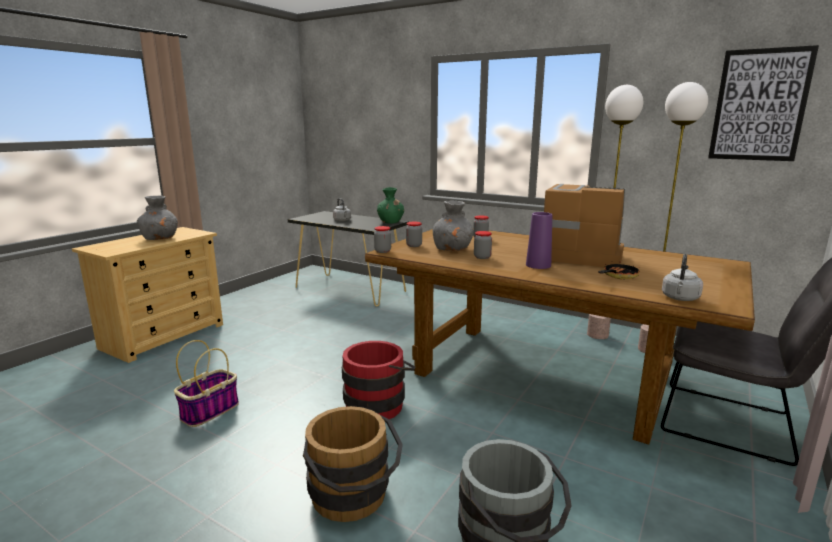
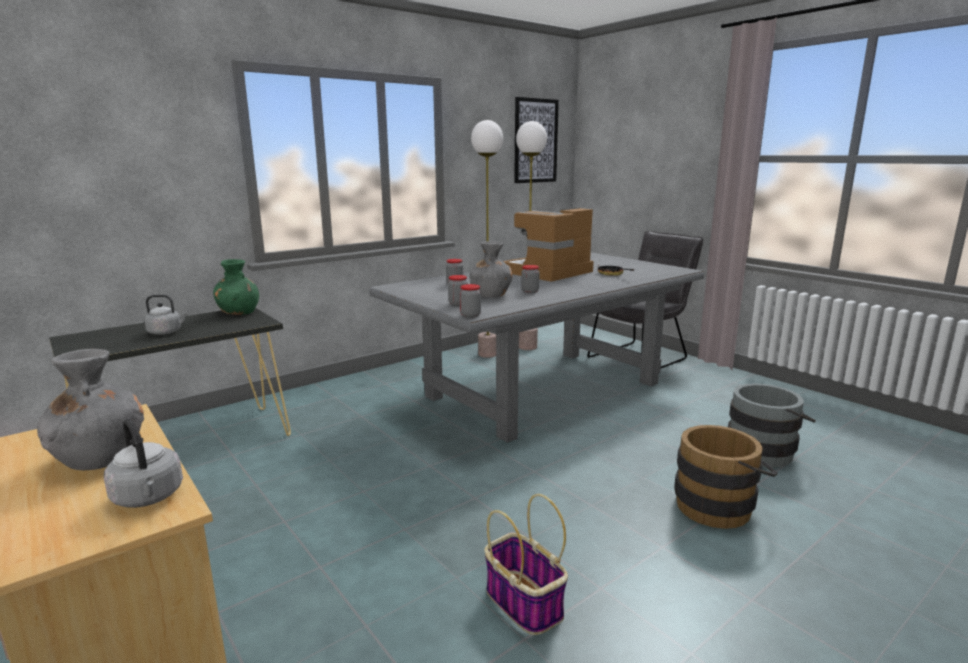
camera: 70 degrees left, 0 degrees up
red bucket [342,341,415,419] -> none
brown dining table [365,229,755,444] -> grey dining table [369,253,704,443]
purple vase [526,212,552,269] -> none
grey kettle [662,254,703,301] -> grey kettle moved to [104,418,183,508]

